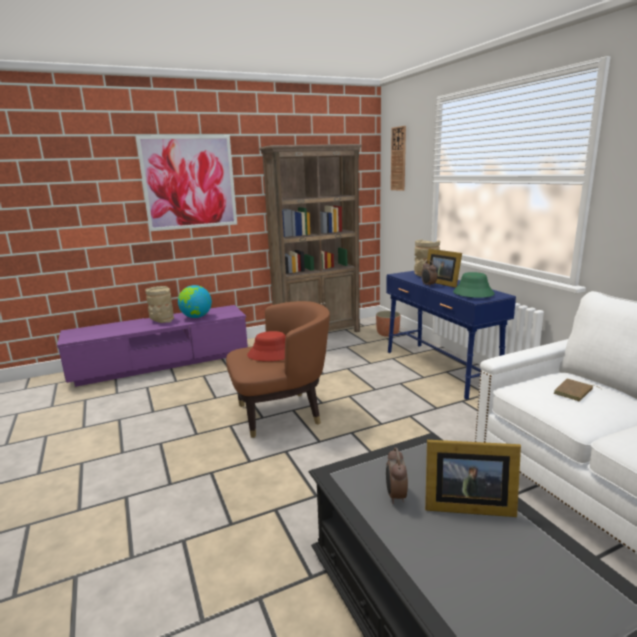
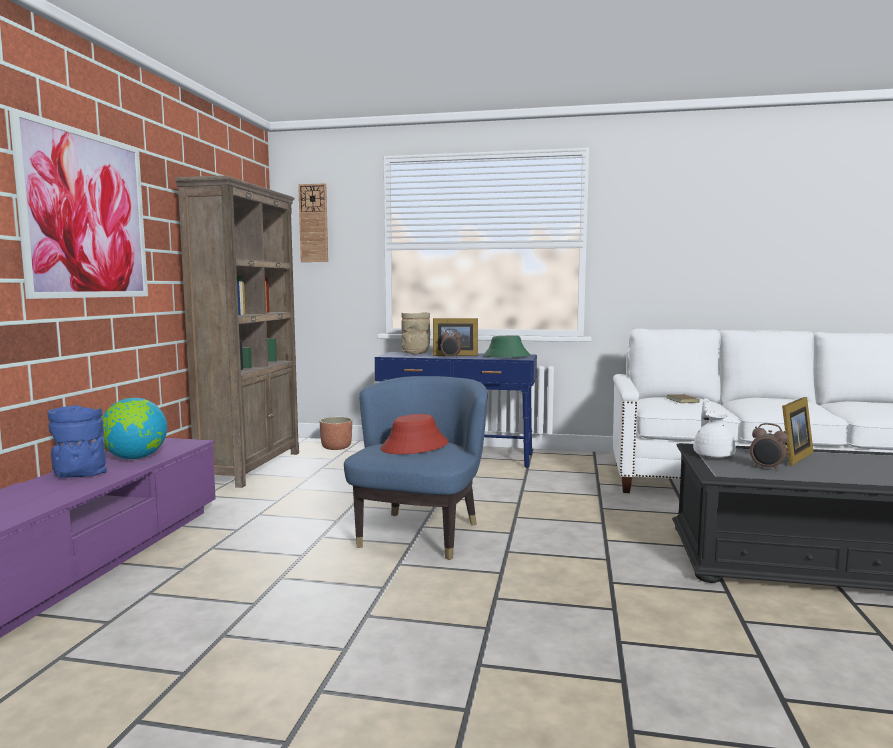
camera: 55 degrees left, 10 degrees down
beige vase [145,286,174,323] -> blue vase [47,405,107,478]
brown armchair [226,301,330,438] -> blue armchair [344,376,487,560]
none -> white teapot [693,398,736,458]

